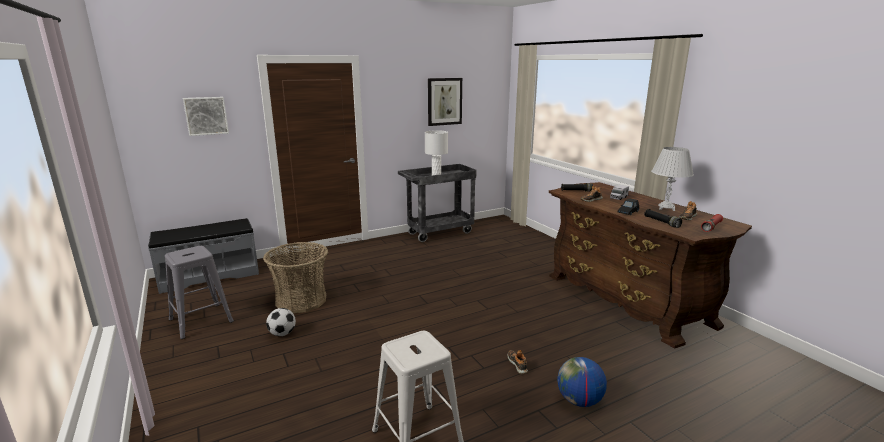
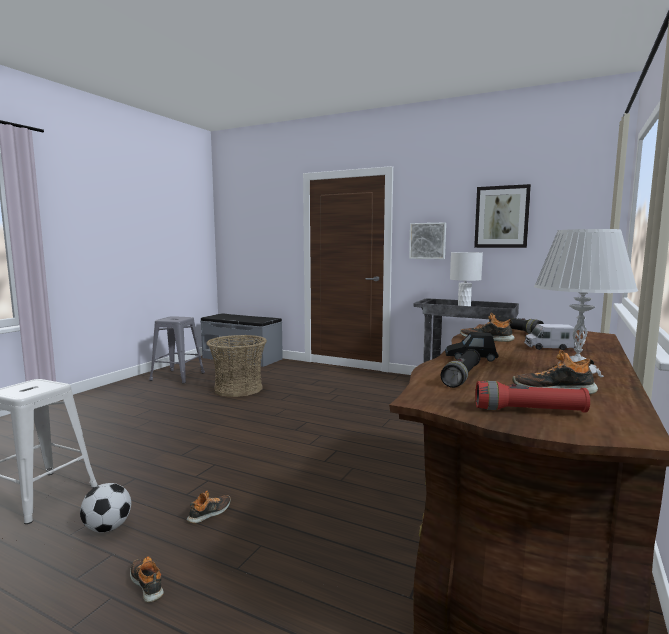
camera: 55 degrees right, 10 degrees down
picture [183,97,229,136] -> picture moved to [409,222,446,259]
football [266,308,296,336] -> football moved to [80,483,131,533]
globe [557,357,607,407] -> shoe [130,556,164,603]

